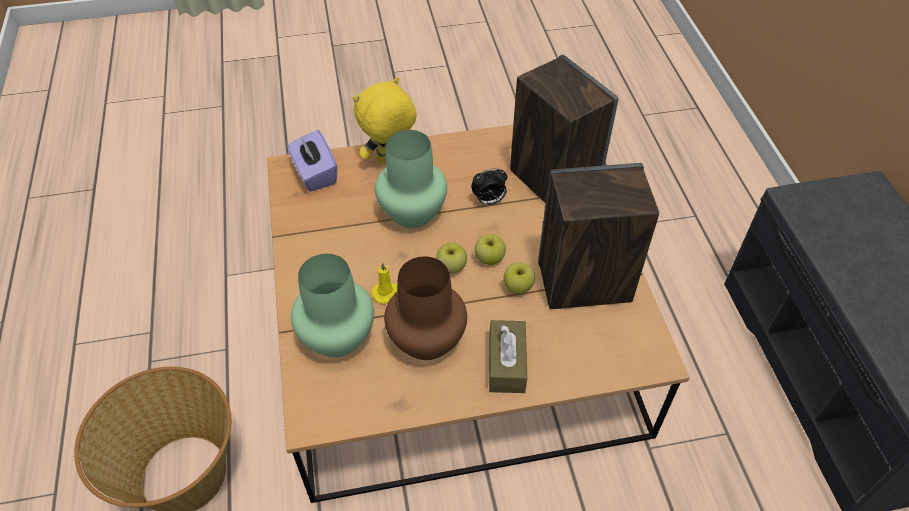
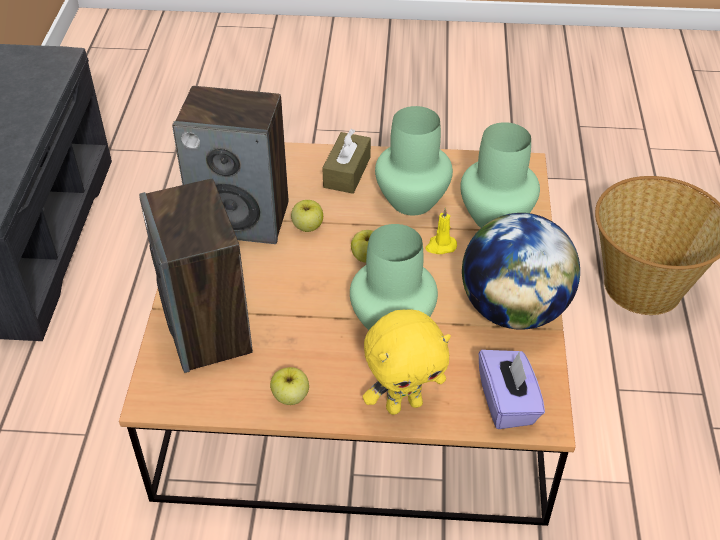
camera: 165 degrees left, 5 degrees down
brown vase [384,256,467,360] -> green vase [375,106,453,215]
alarm clock [471,168,508,205] -> none
apple [474,234,506,265] -> apple moved to [270,367,309,405]
none -> globe [462,213,580,330]

